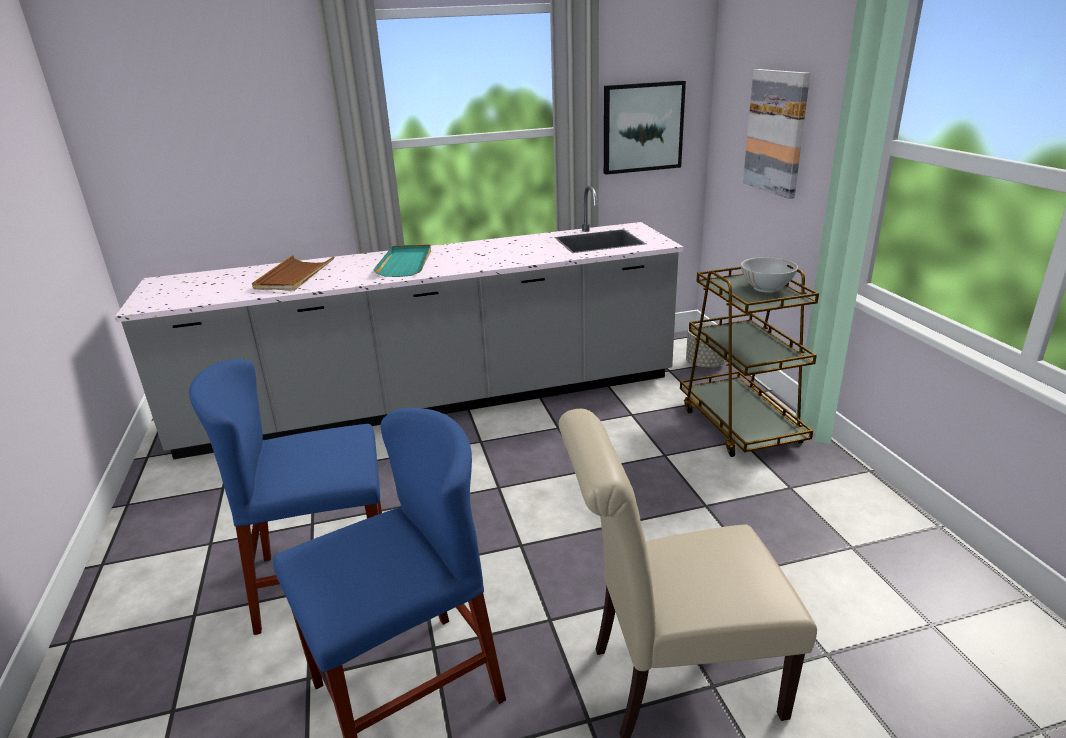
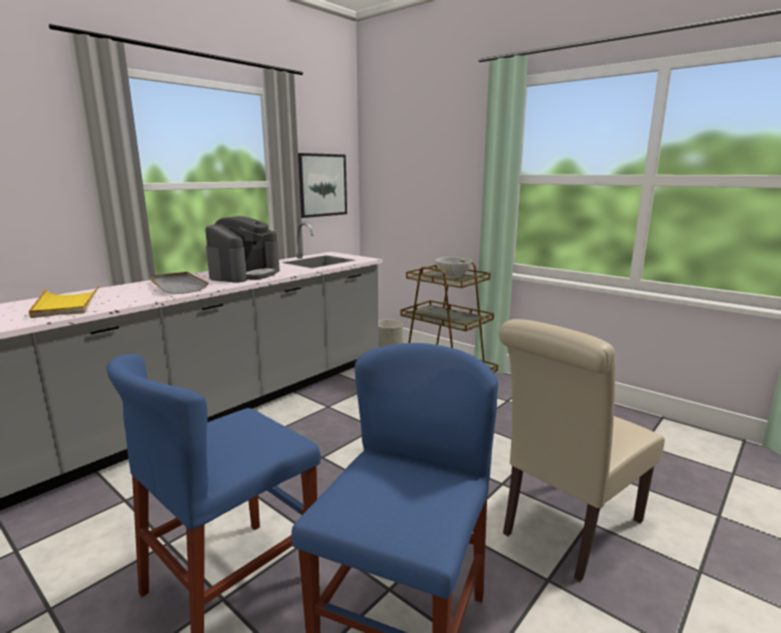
camera: 35 degrees left, 10 degrees down
brown tray [252,255,335,291] -> yellow tray [29,285,100,318]
turquoise tray [373,244,431,277] -> grey tray [150,272,209,294]
picture [743,69,810,199] -> none
none -> coffee machine [205,216,280,283]

